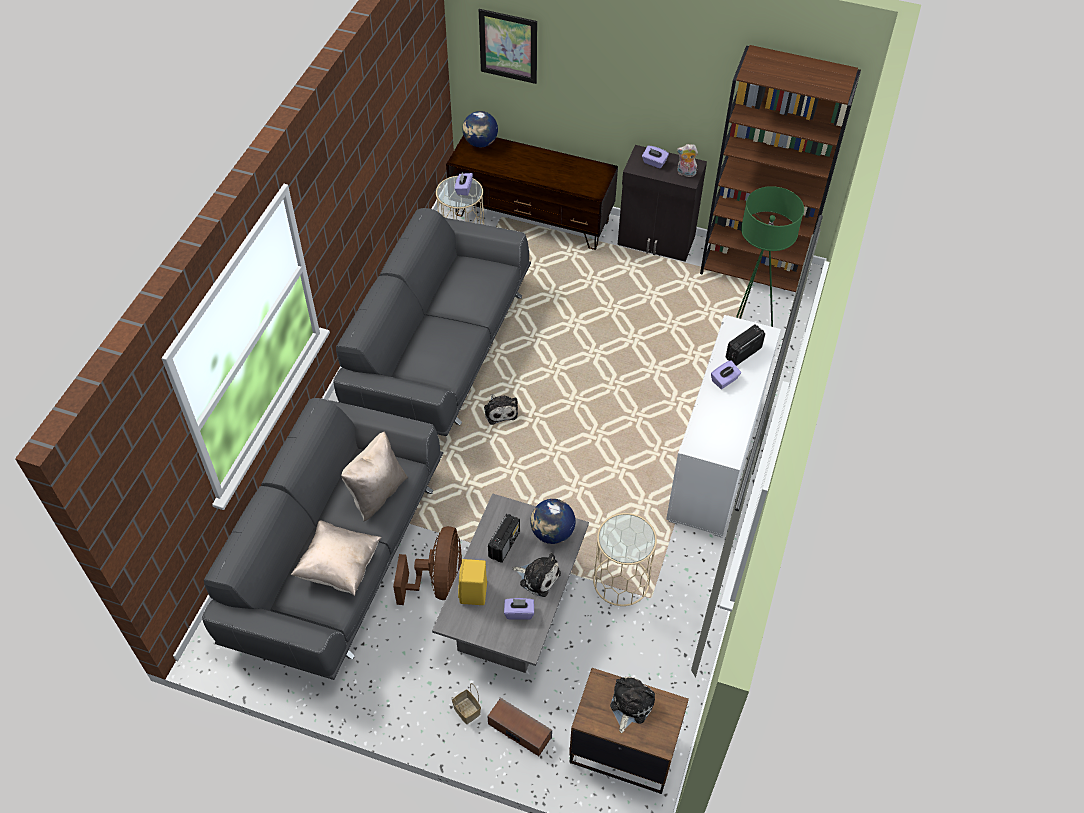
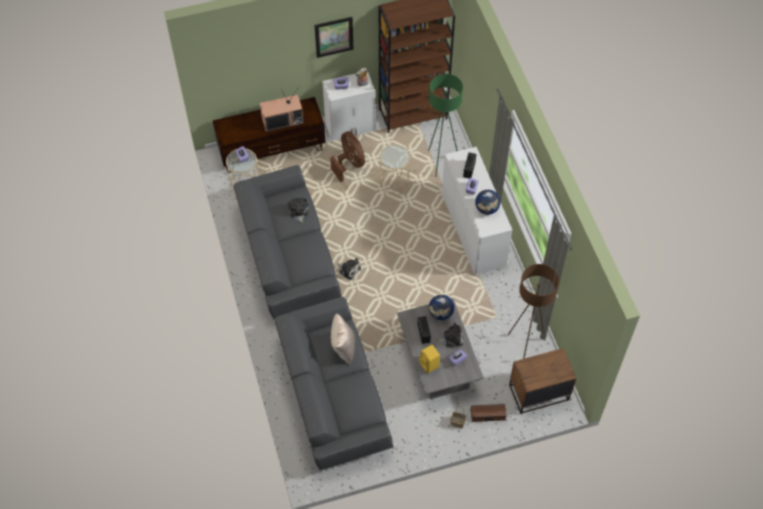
camera: 35 degrees left, 5 degrees up
beige pillow [291,520,382,596] -> none
brown fan [393,526,462,605] -> brown fan moved to [330,131,365,182]
globe [463,111,498,147] -> globe moved to [475,190,500,215]
picture [479,9,537,84] -> picture moved to [314,17,354,58]
beige side table [593,513,657,606] -> beige side table moved to [379,145,410,196]
plush toy [610,677,655,733] -> plush toy moved to [287,198,308,223]
black cabinet [617,145,707,262] -> white cabinet [322,71,375,140]
none -> television [260,86,304,132]
none -> brown floor lamp [508,264,559,359]

